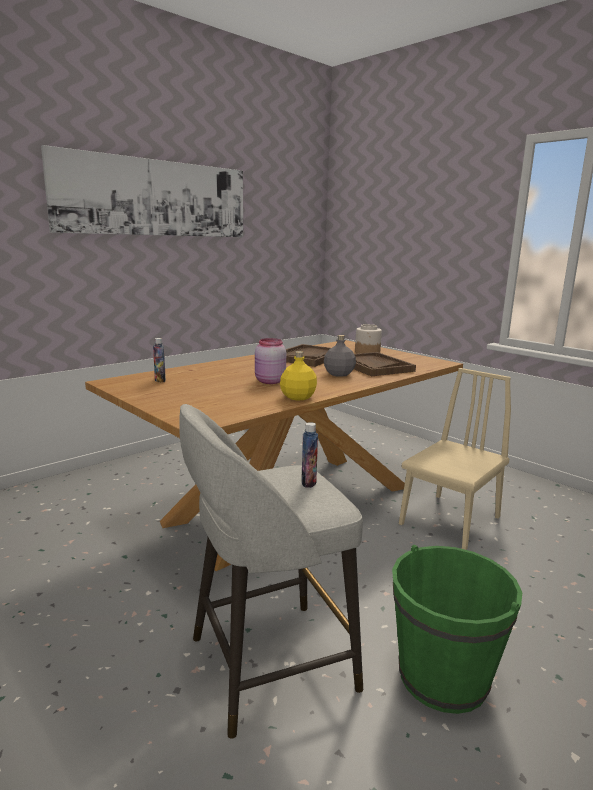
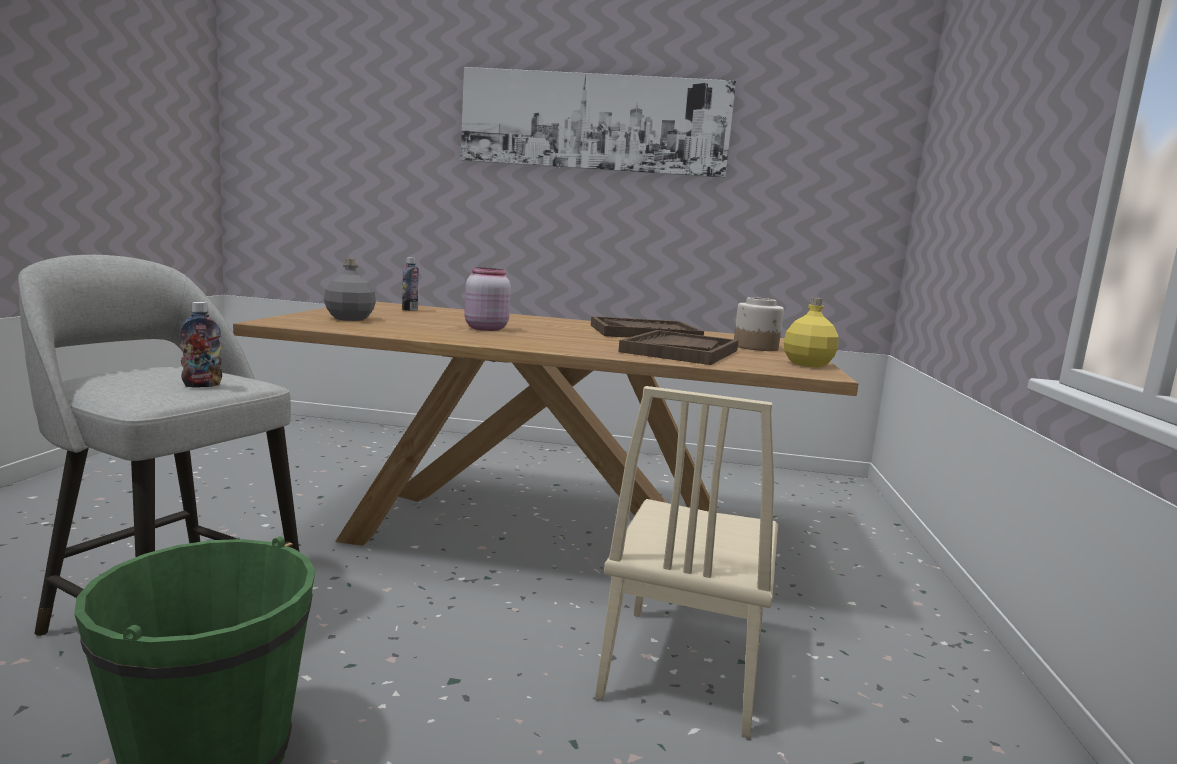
camera: 50 degrees right, 5 degrees down
yellow bottle [280,351,317,400] -> yellow bottle moved to [783,298,838,368]
grey bottle [324,335,356,377] -> grey bottle moved to [324,258,376,321]
beige chair [399,368,511,550] -> beige chair turned 105 degrees clockwise [595,386,778,739]

